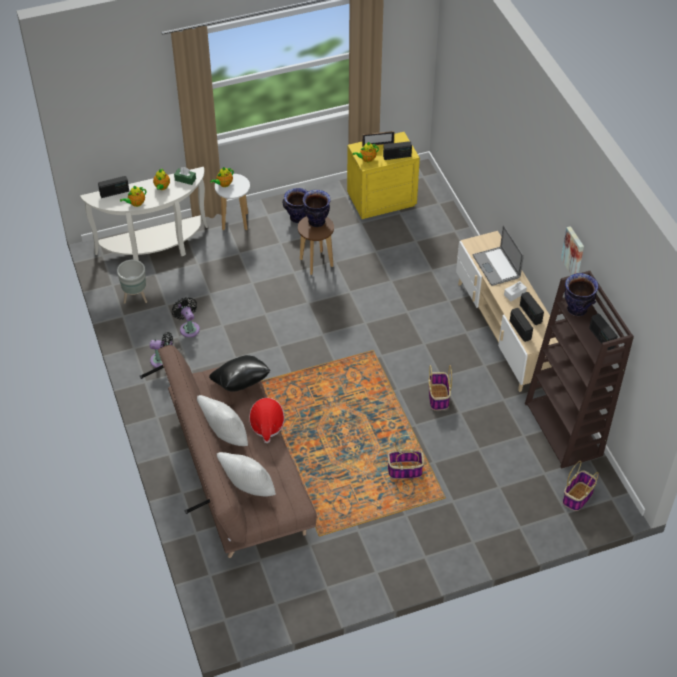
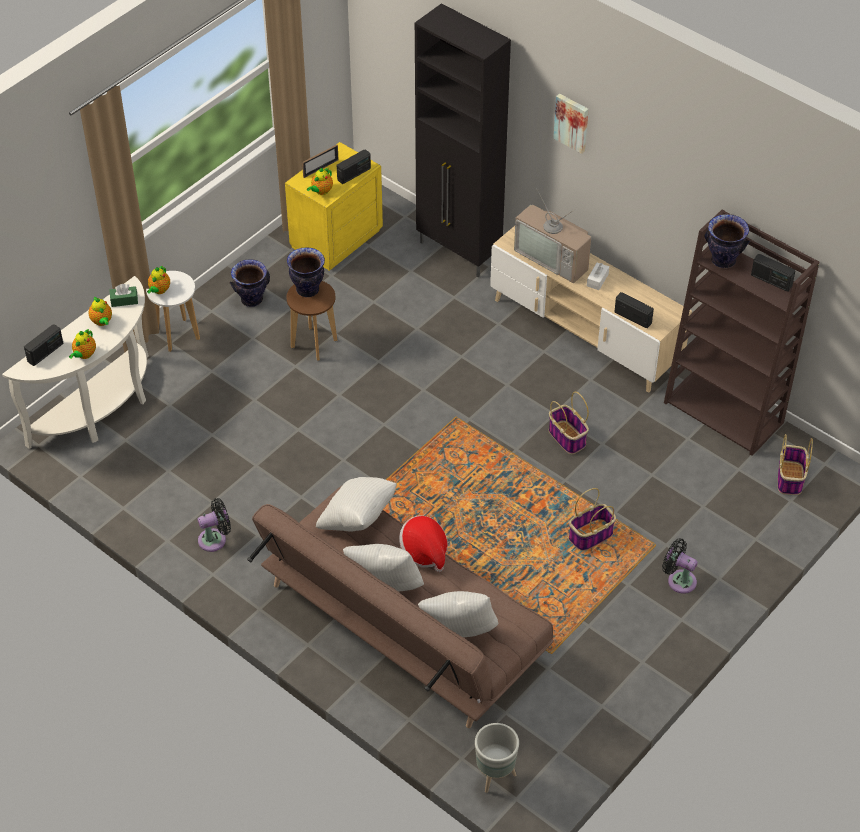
camera: 30 degrees left, 0 degrees up
grey planter [117,260,147,304] -> grey planter moved to [475,723,519,793]
black fan [172,297,200,337] -> black fan moved to [662,539,698,594]
black pillow [209,355,270,391] -> white pillow [316,477,397,531]
laptop [473,225,524,286] -> television [514,188,591,283]
radio [520,292,544,325] -> none
picture [561,226,584,275] -> picture moved to [553,94,589,154]
none -> black cabinet [415,3,511,277]

